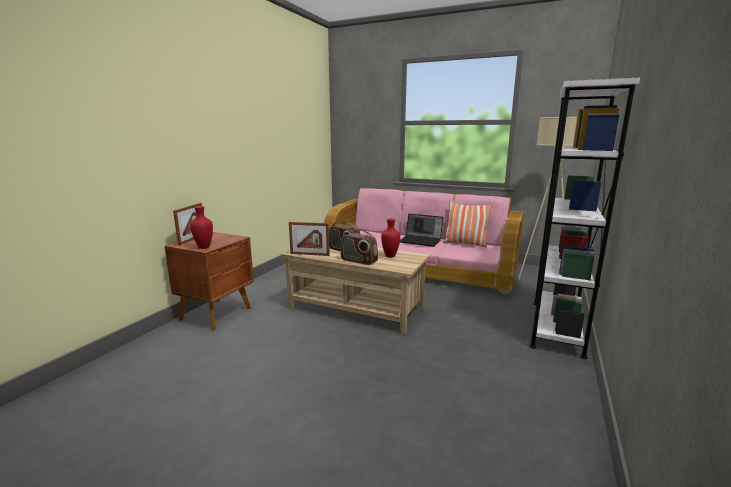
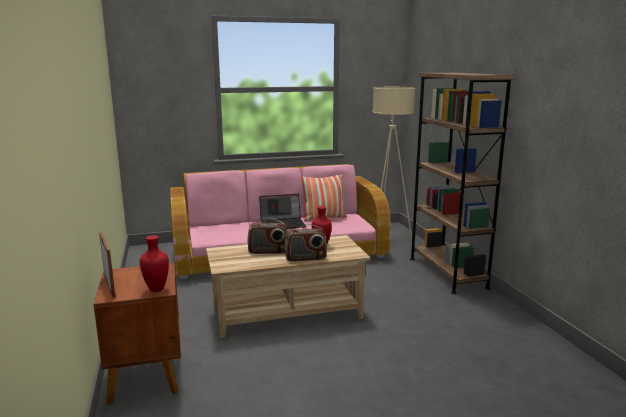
camera: 40 degrees left, 0 degrees up
picture frame [289,222,330,256] -> none
white bookcase [529,78,640,359] -> brown bookcase [410,73,515,294]

